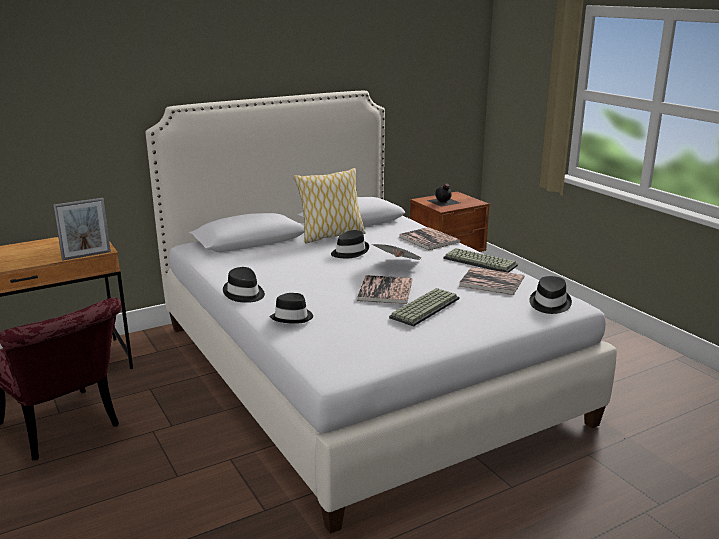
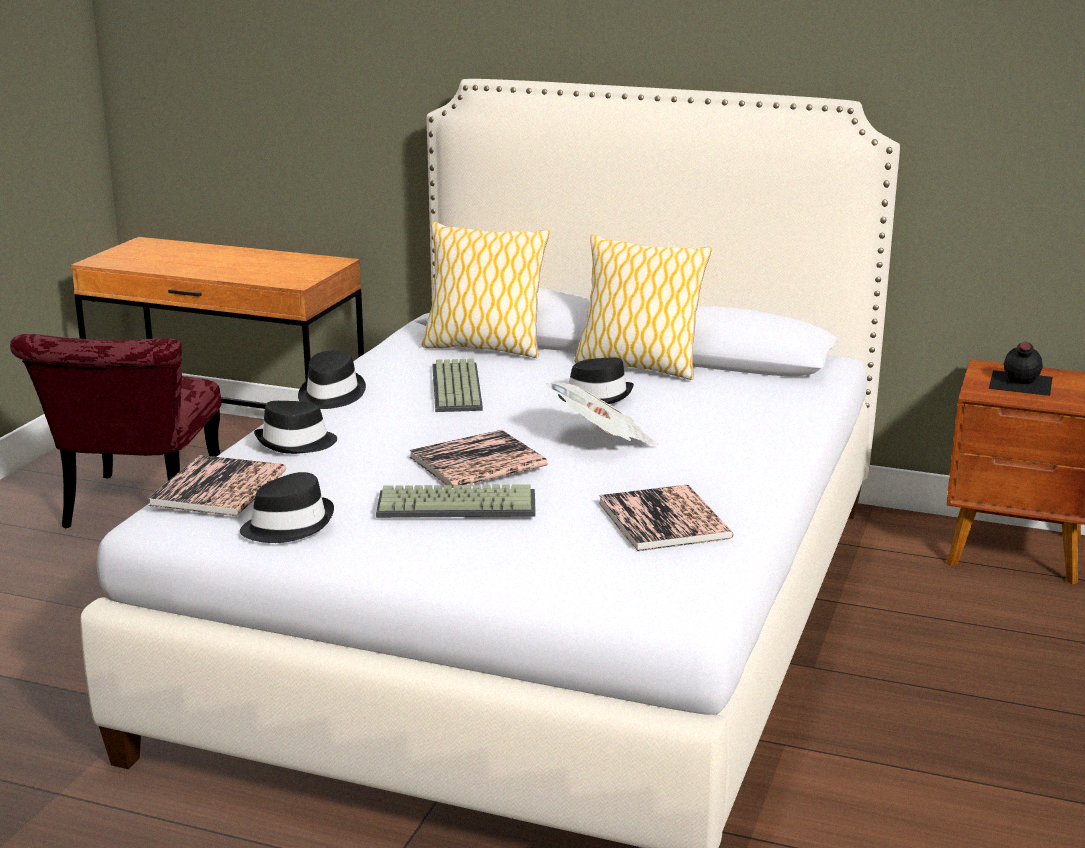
camera: 50 degrees right, 0 degrees up
picture frame [53,198,111,261] -> none
book [399,227,460,250] -> book moved to [148,455,286,516]
keyboard [443,248,518,273] -> keyboard moved to [432,359,483,412]
black hat [529,276,572,314] -> black hat moved to [240,472,334,543]
none -> pillow [421,222,549,358]

